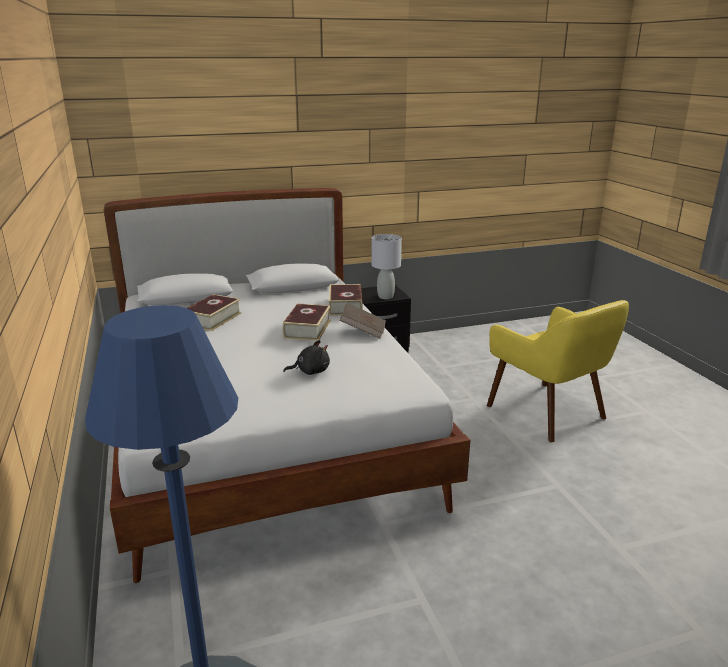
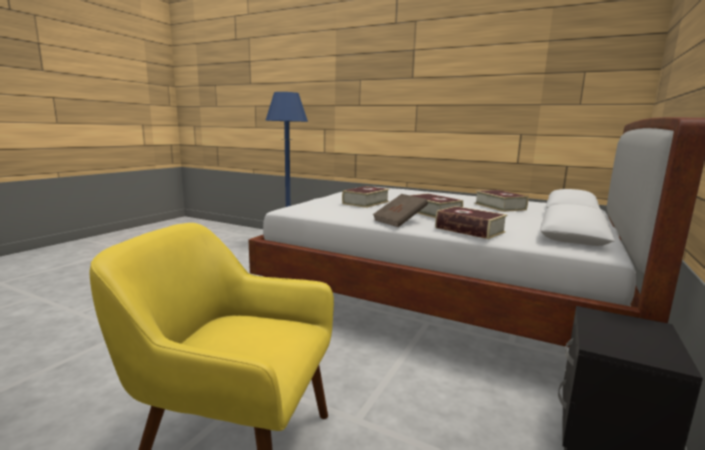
camera: 135 degrees right, 10 degrees down
black plush toy [283,340,330,375] -> book [342,186,390,208]
grey table lamp [371,234,402,299] -> none

